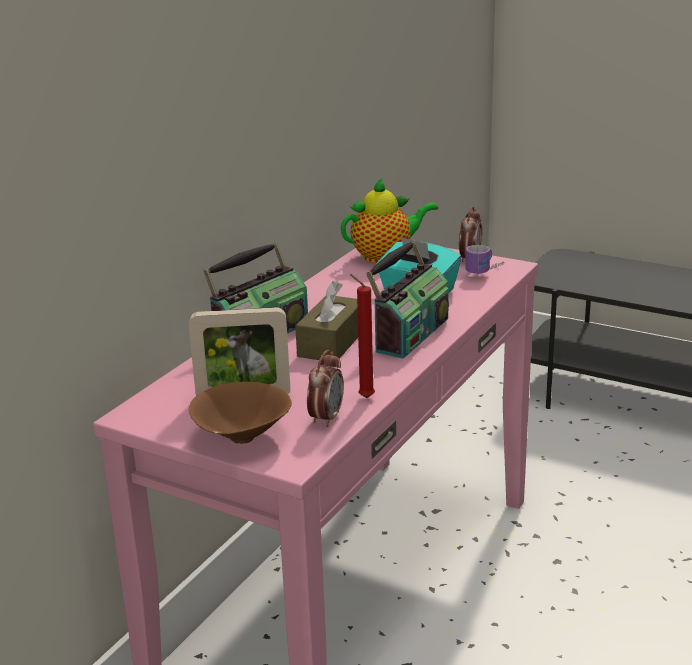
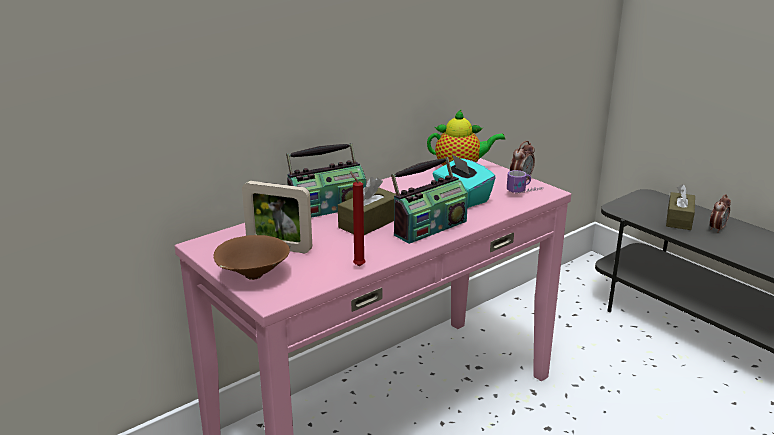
camera: 20 degrees right, 0 degrees up
alarm clock [307,350,344,427] -> alarm clock moved to [710,194,731,233]
none -> brown tissue box [666,184,695,230]

